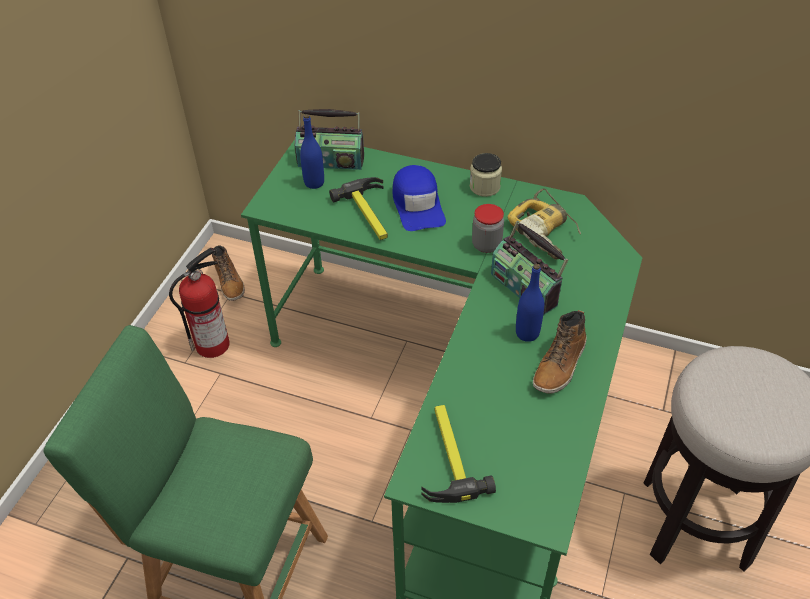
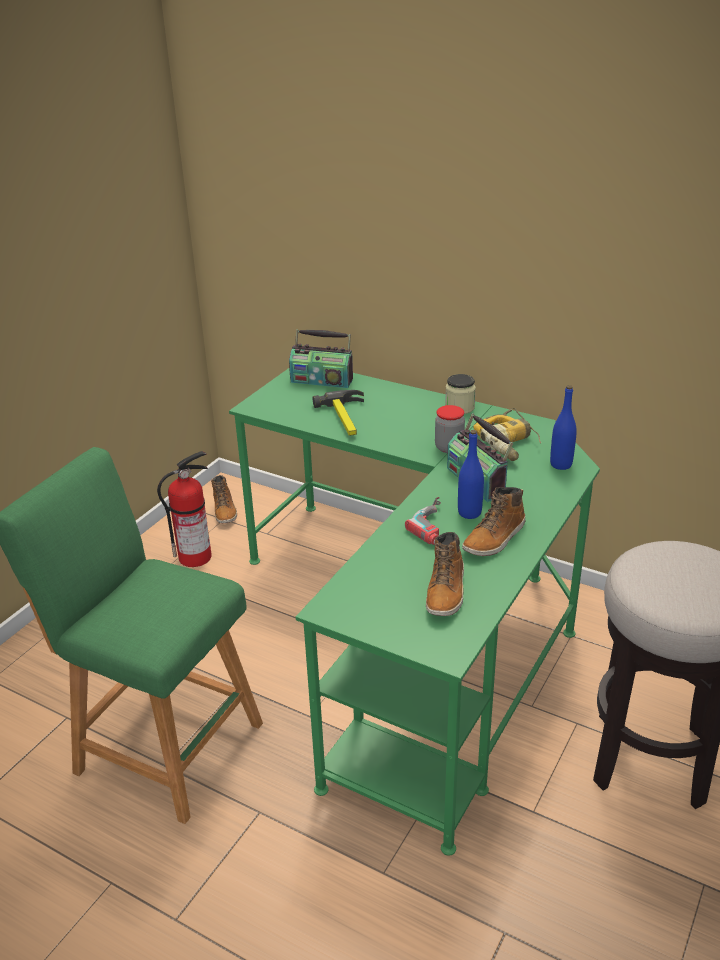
camera: 10 degrees right, 15 degrees down
blue bottle [300,114,324,189] -> blue bottle moved to [550,385,577,470]
blue cap [393,165,446,231] -> none
hammer [421,405,496,503] -> none
none -> power drill [405,497,441,545]
none -> boot [426,532,464,616]

